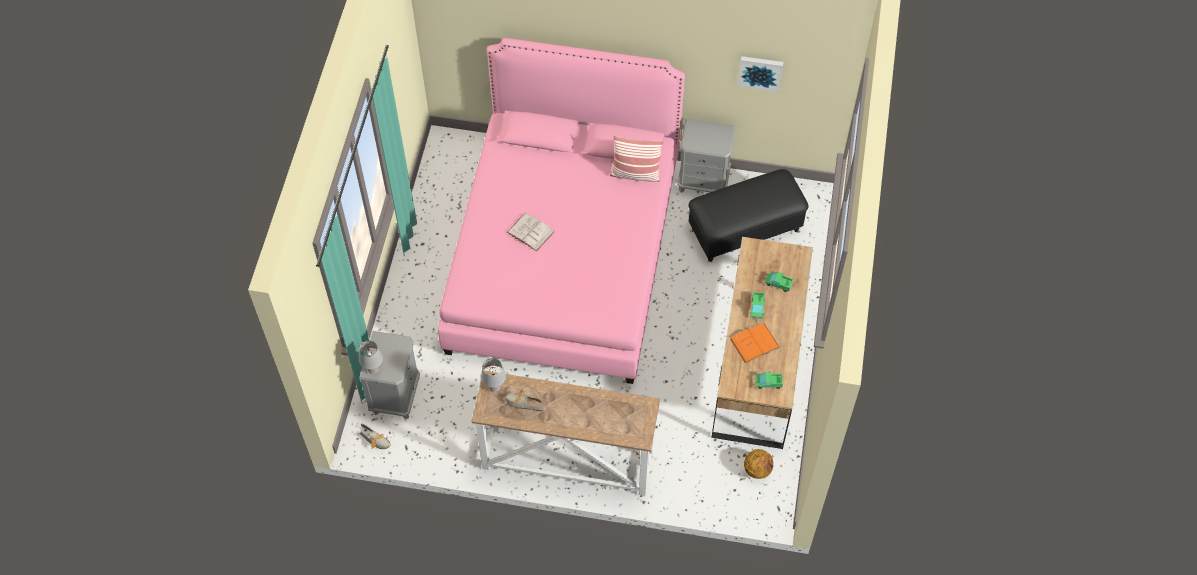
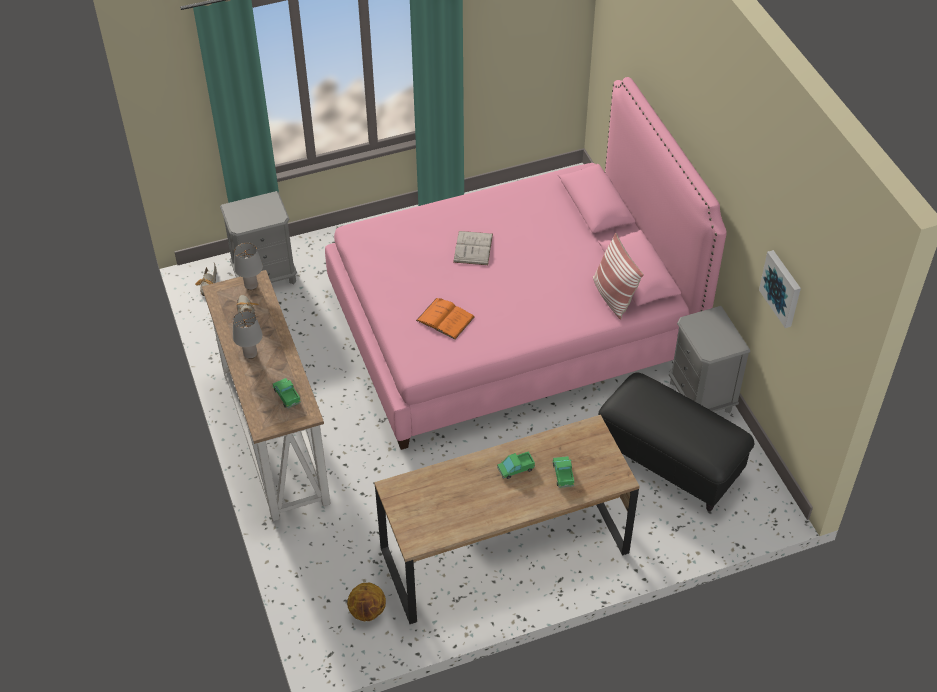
camera: 60 degrees right, 10 degrees down
grey table lamp [359,341,383,374] -> grey table lamp moved to [233,311,263,359]
orange book [730,323,780,363] -> orange book moved to [416,298,475,340]
toy truck [755,372,783,389] -> toy truck moved to [272,378,301,409]

